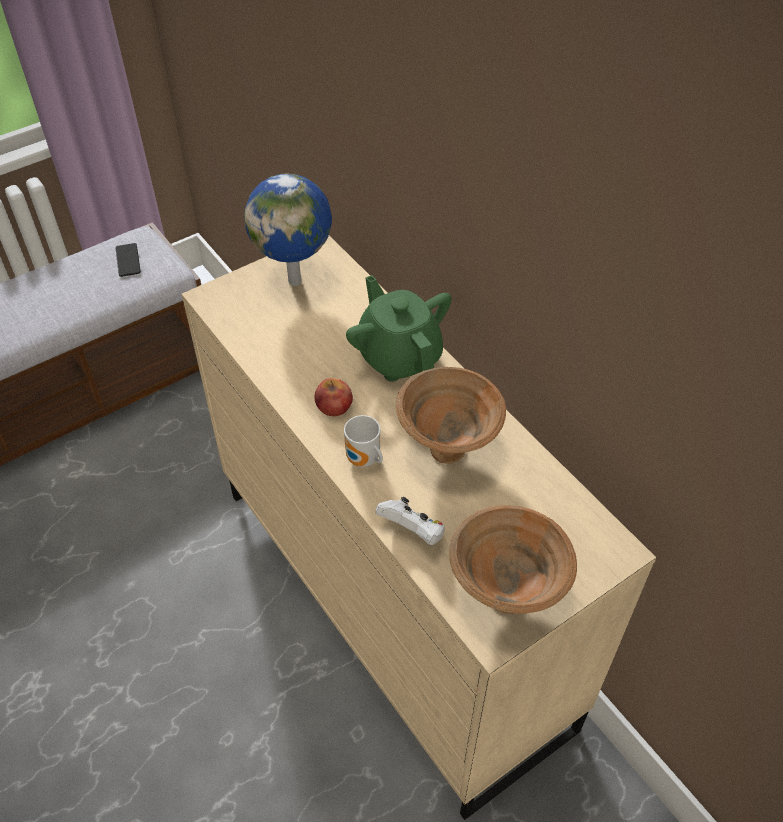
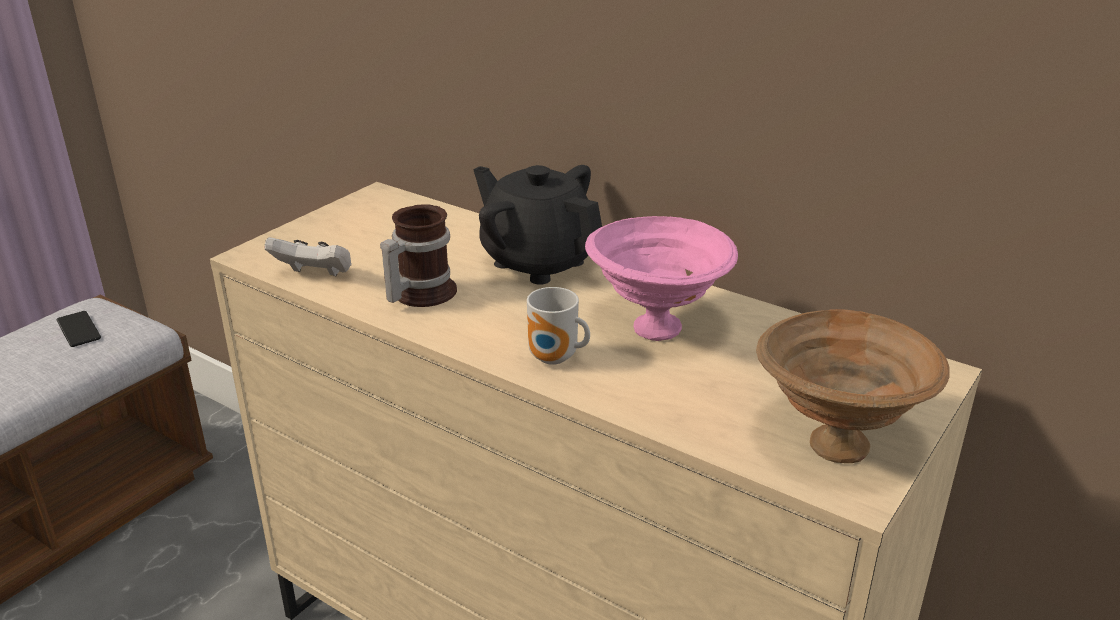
camera: 20 degrees left, 20 degrees down
globe [244,173,332,286] -> none
apple [314,378,353,416] -> none
green teapot [346,275,452,382] -> black teapot [474,165,602,285]
white game controller [375,497,445,545] -> white game controller moved to [265,237,352,276]
brown bowl [396,367,506,464] -> pink bowl [585,216,738,341]
none -> mug [380,204,457,307]

